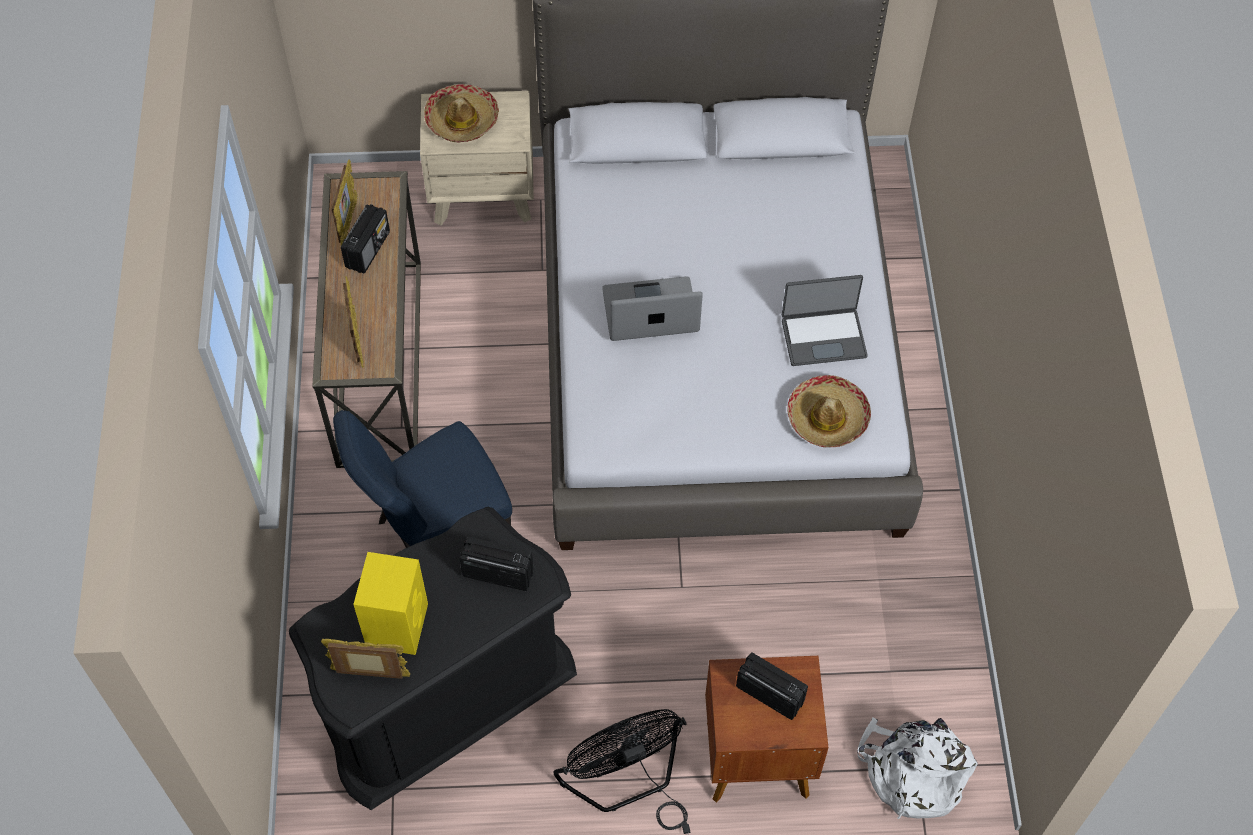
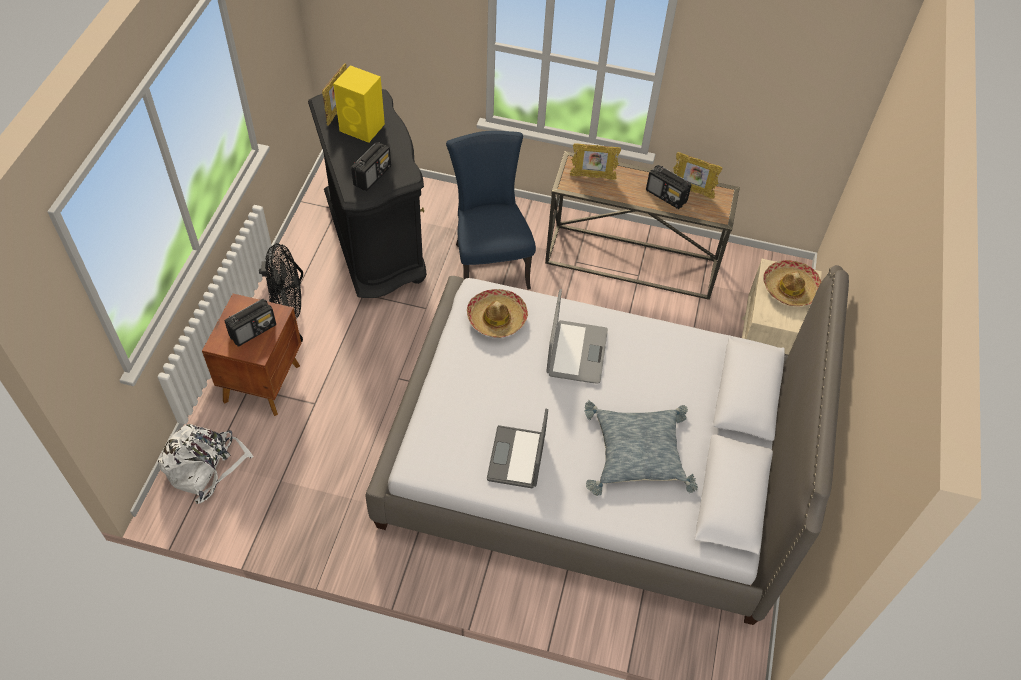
camera: 105 degrees right, 5 degrees down
hat [787,375,871,448] -> hat moved to [467,289,528,338]
none -> pillow [584,400,698,496]

